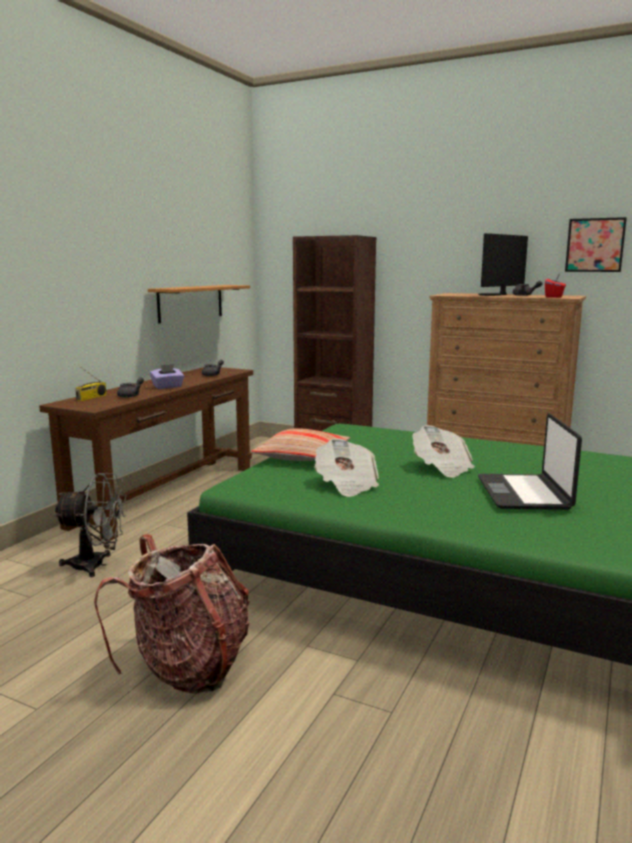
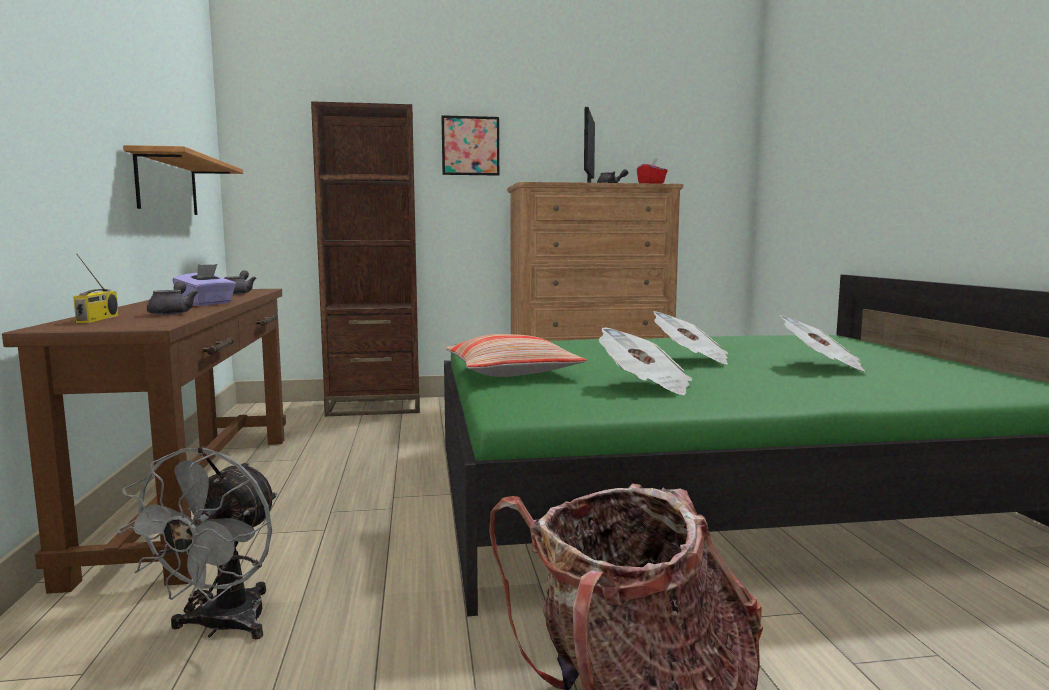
camera: 35 degrees left, 5 degrees down
grey fan [53,473,127,577] -> grey fan turned 135 degrees clockwise [117,447,277,639]
laptop [478,413,582,510] -> newspaper [780,315,865,372]
picture [565,217,627,272] -> picture moved to [441,115,499,176]

